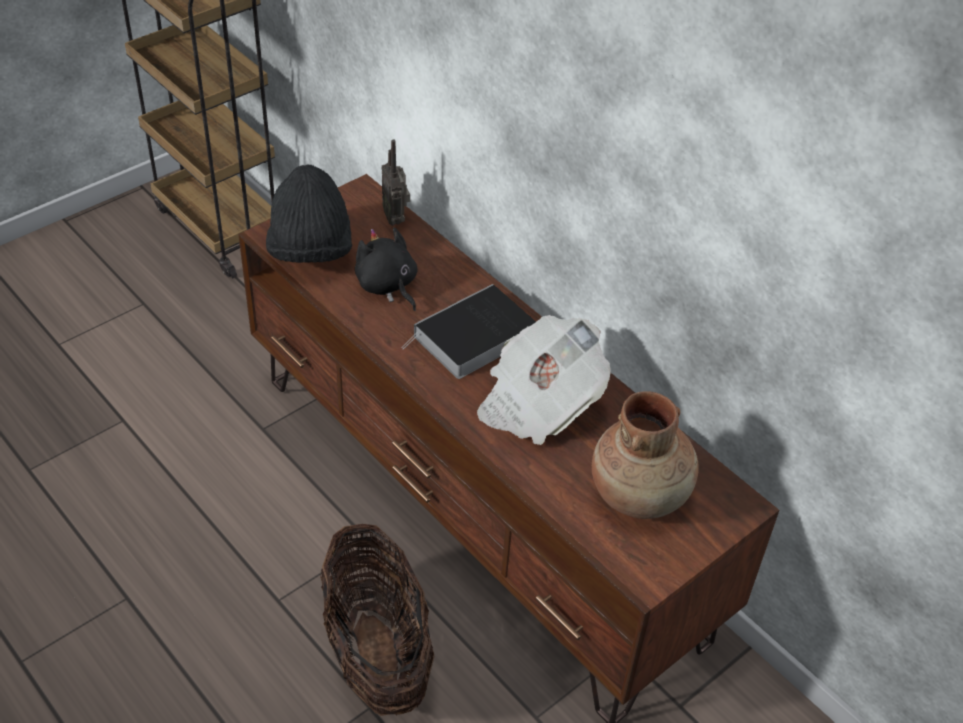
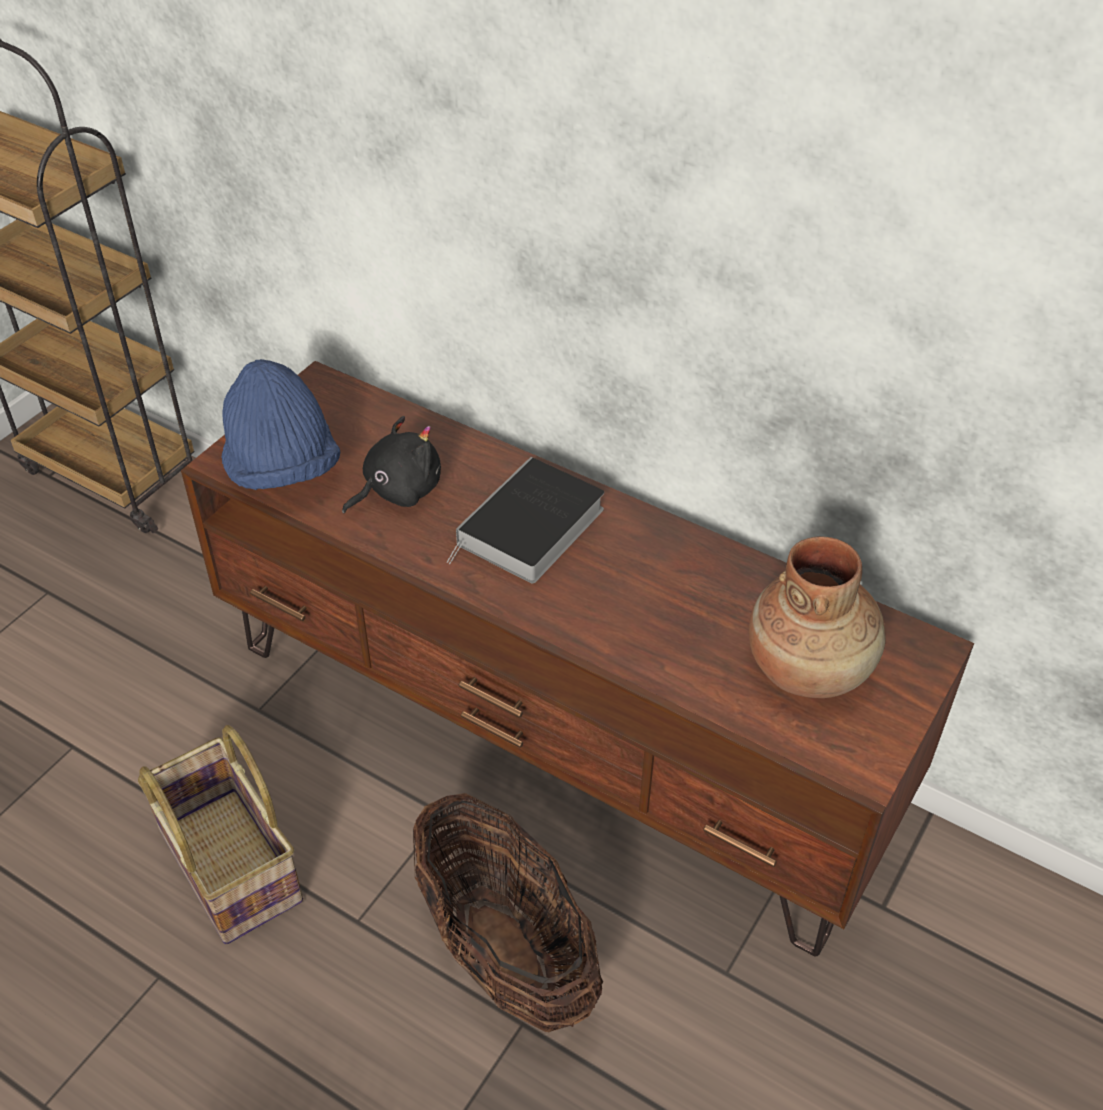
camera: 15 degrees left, 0 degrees up
black hat [266,164,352,263] -> blue hat [221,359,340,490]
black plush toy [355,227,417,311] -> black plush toy turned 105 degrees clockwise [342,416,441,513]
radio [381,139,410,226] -> none
newspaper [477,315,611,445] -> none
none -> basket [138,725,303,945]

